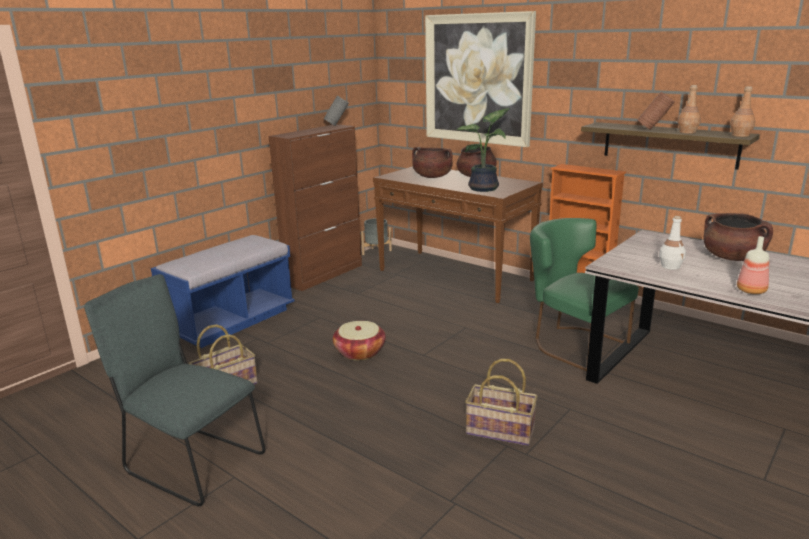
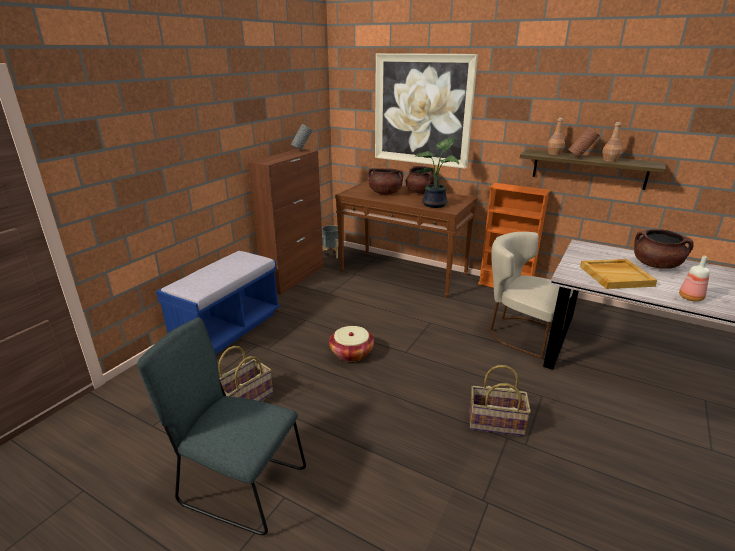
camera: 10 degrees left, 5 degrees up
green chair [530,218,639,371] -> beige chair [490,232,573,359]
white bottle [659,216,686,270] -> beige tray [580,259,657,289]
brown bottle [730,86,755,137] -> brown bottle moved to [547,118,565,155]

